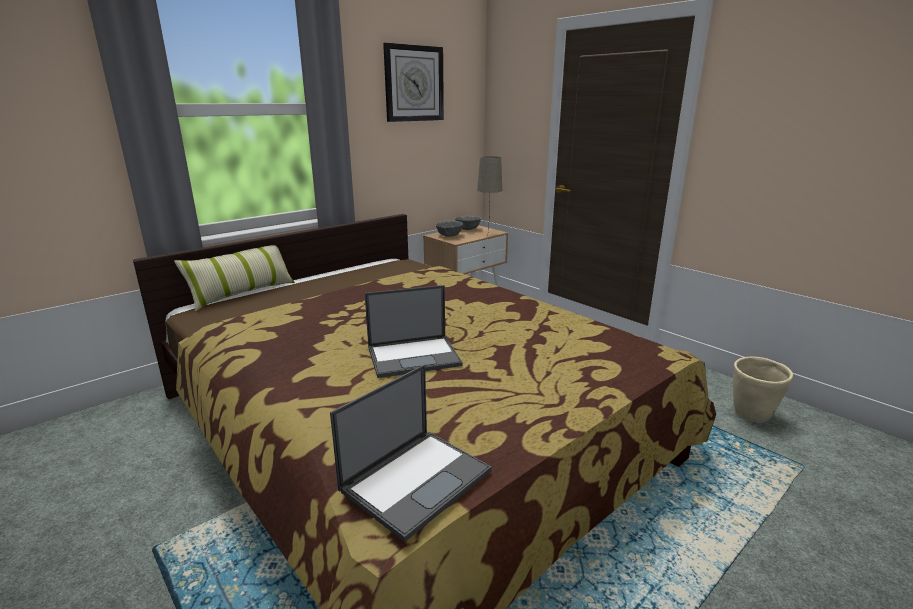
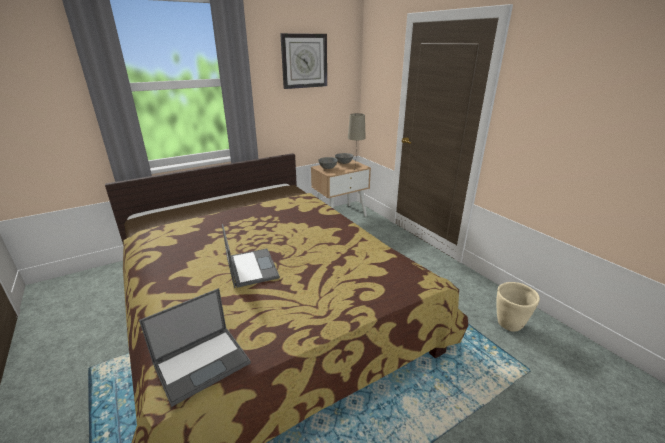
camera: 10 degrees right, 5 degrees up
pillow [174,245,295,311] -> none
laptop [365,285,463,378] -> laptop turned 105 degrees counterclockwise [222,224,280,288]

